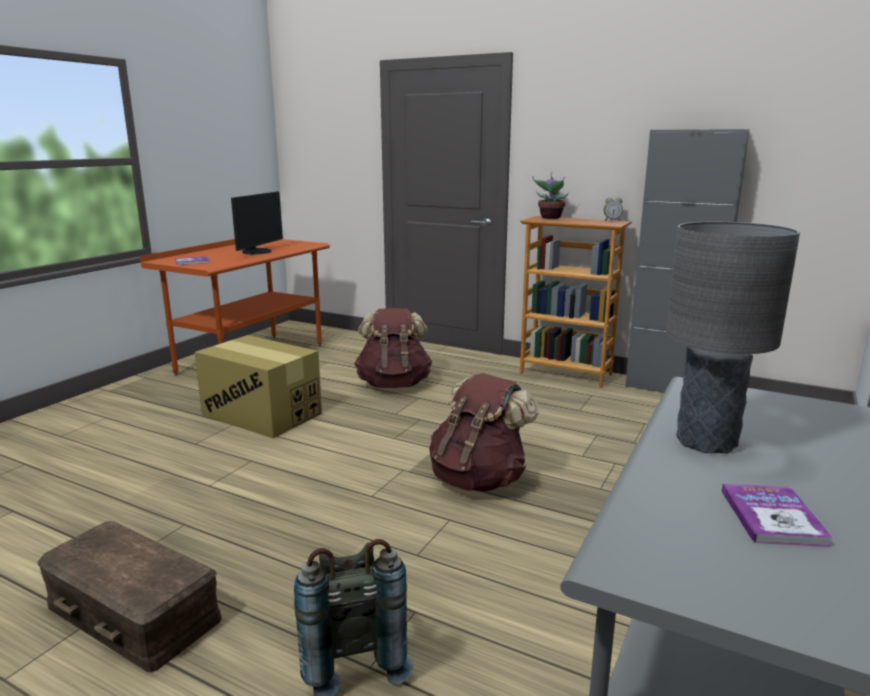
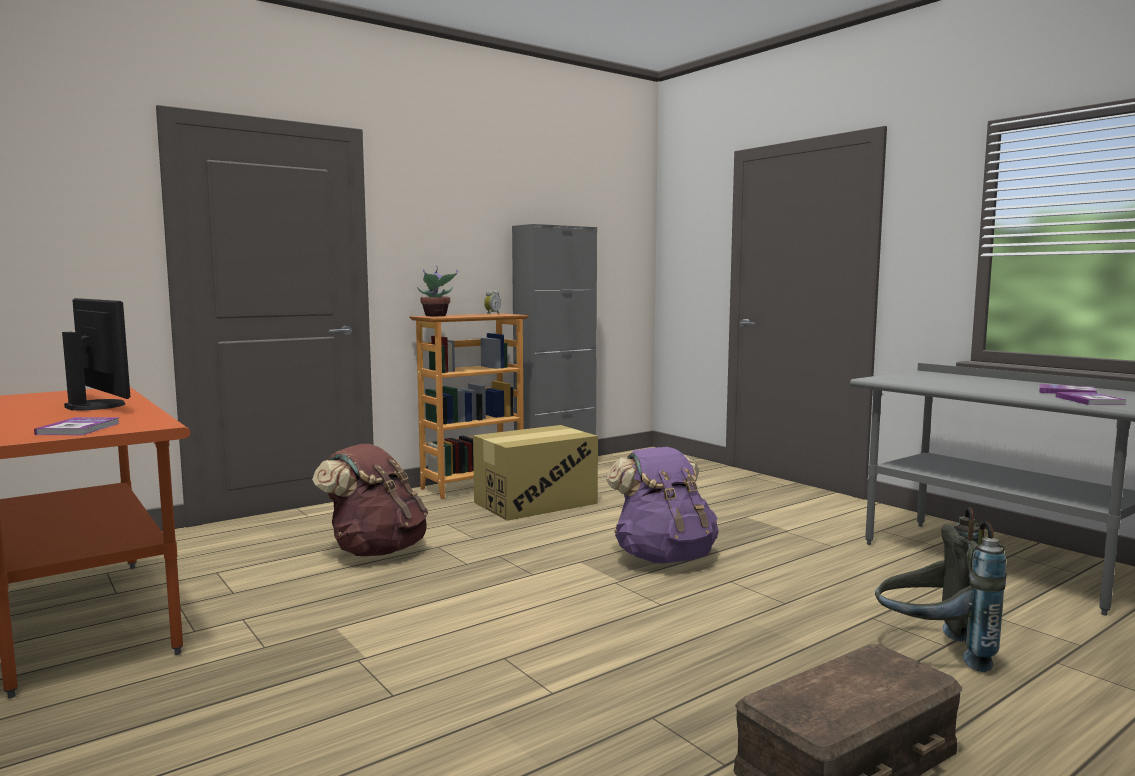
camera: 65 degrees left, 10 degrees down
cardboard box [195,335,322,439] -> cardboard box moved to [473,425,598,521]
brown backpack [429,373,539,492] -> purple backpack [606,447,719,563]
grey table lamp [666,222,800,453] -> none
none -> book [1055,392,1127,405]

